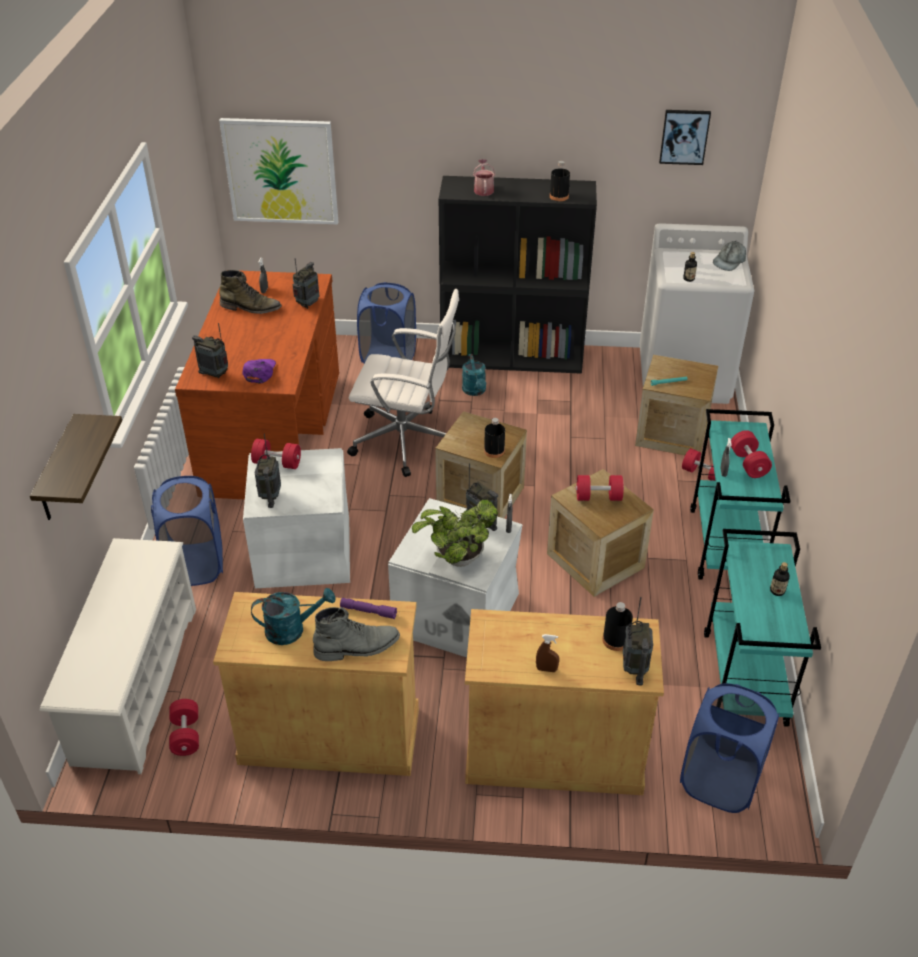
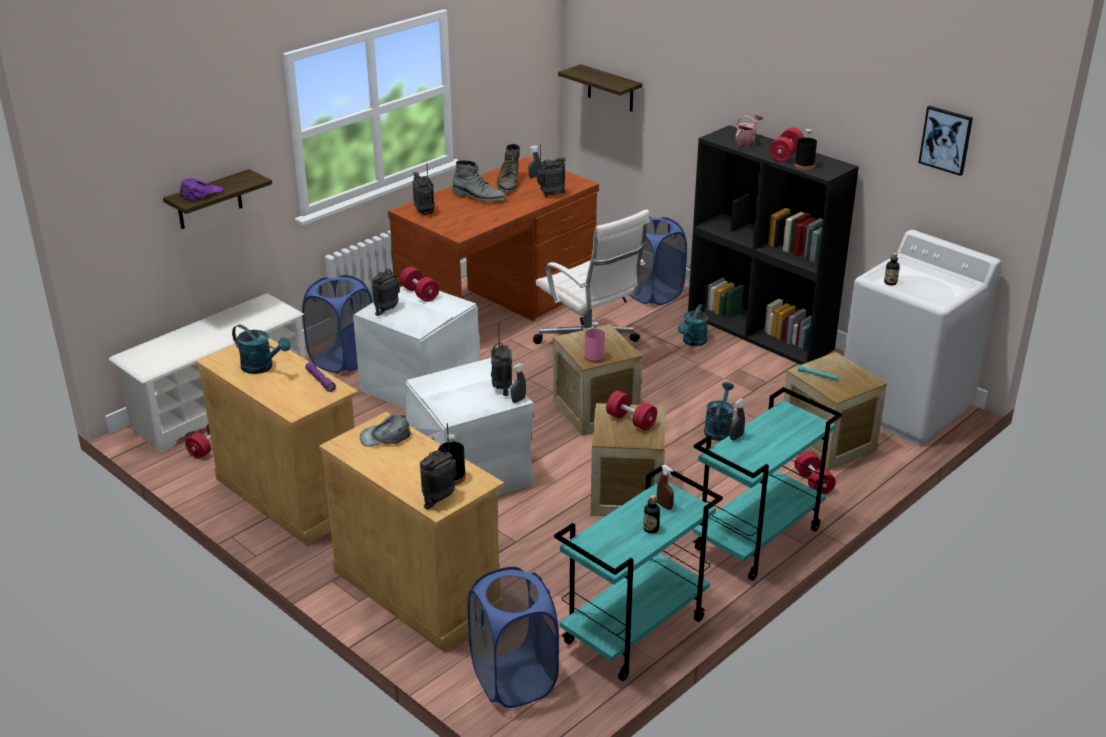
camera: 40 degrees right, 10 degrees down
picture [219,118,338,225] -> shelf [558,64,642,112]
green boot [219,270,282,314] -> green boot turned 45 degrees clockwise [497,144,520,193]
purple cap [242,359,276,383] -> purple cap moved to [180,178,224,201]
grey boot [313,607,400,661] -> grey boot moved to [452,160,507,202]
potted plant [412,499,498,567] -> none
black bottle [484,418,505,458] -> pink bottle [584,321,605,363]
brown spray bottle [536,634,559,672] -> brown spray bottle moved to [657,465,674,510]
grey cap [713,241,746,271] -> grey cap moved to [360,414,411,447]
red dumbbell [731,430,772,478] -> red dumbbell moved to [769,127,804,162]
none -> turquoise watering can [704,382,734,441]

